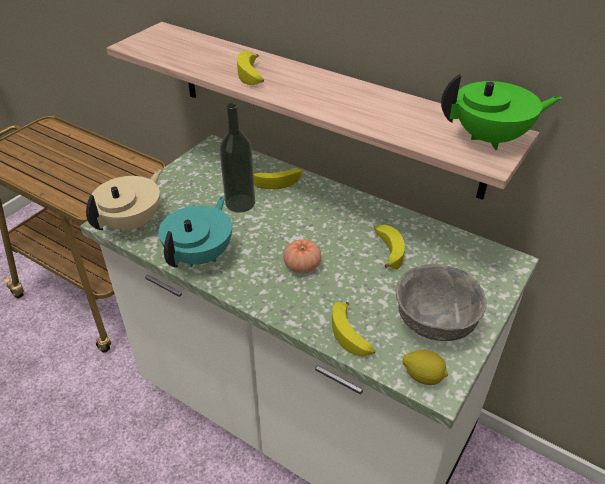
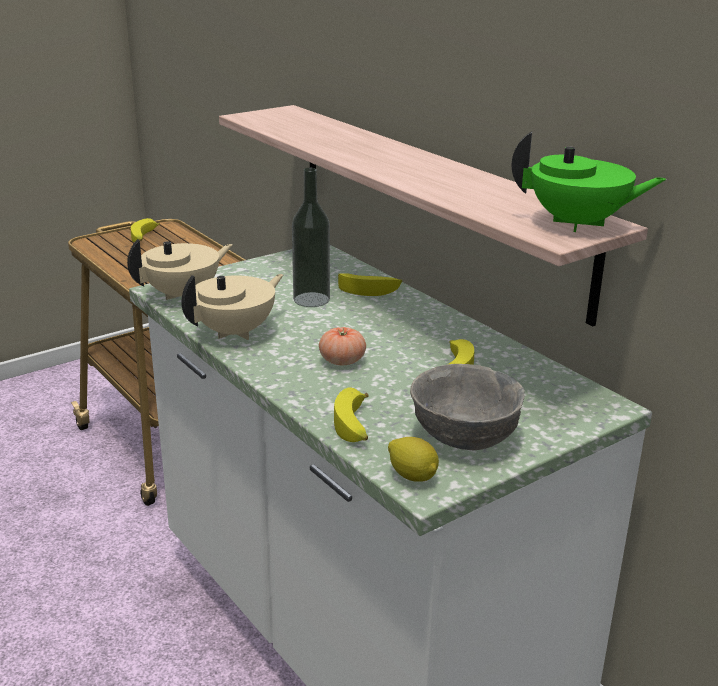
camera: 20 degrees right, 15 degrees down
turquoise teapot [159,196,232,267] -> beige teapot [181,274,284,340]
banana [237,51,264,85] -> banana moved to [131,218,160,242]

